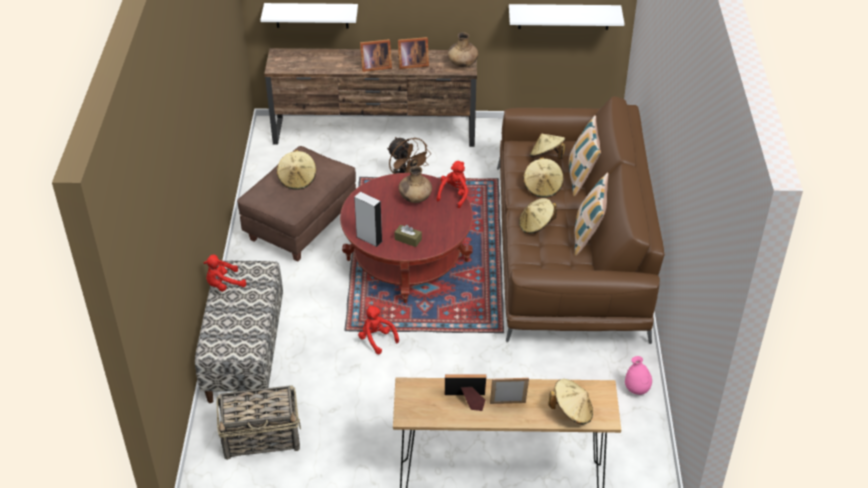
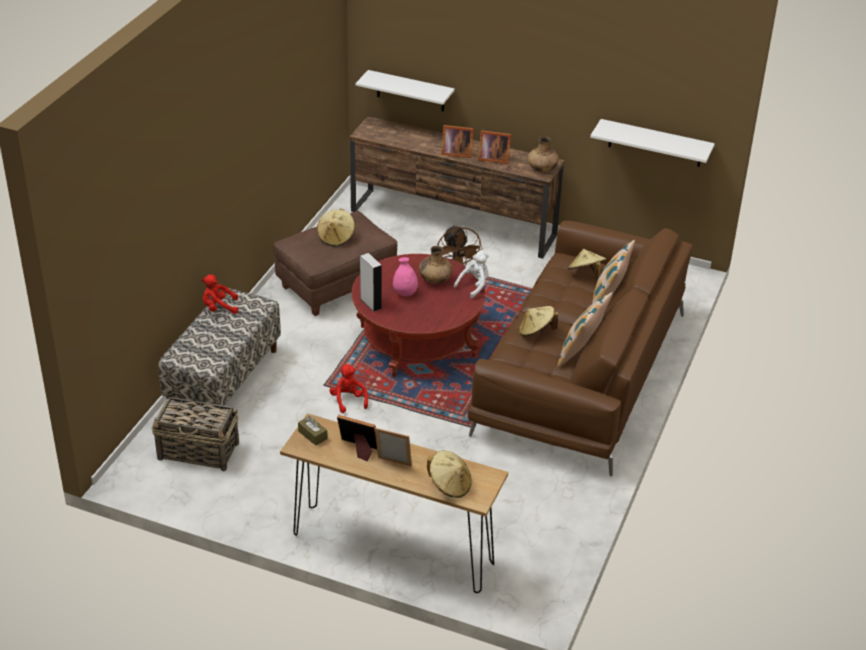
camera: 20 degrees right, 5 degrees down
brown tissue box [394,225,422,247] -> brown tissue box moved to [298,416,328,446]
red plush toy [436,161,468,208] -> white plush toy [454,251,489,298]
beige hat [523,158,564,198] -> none
pink vase [625,356,652,395] -> pink vase moved to [393,257,418,296]

